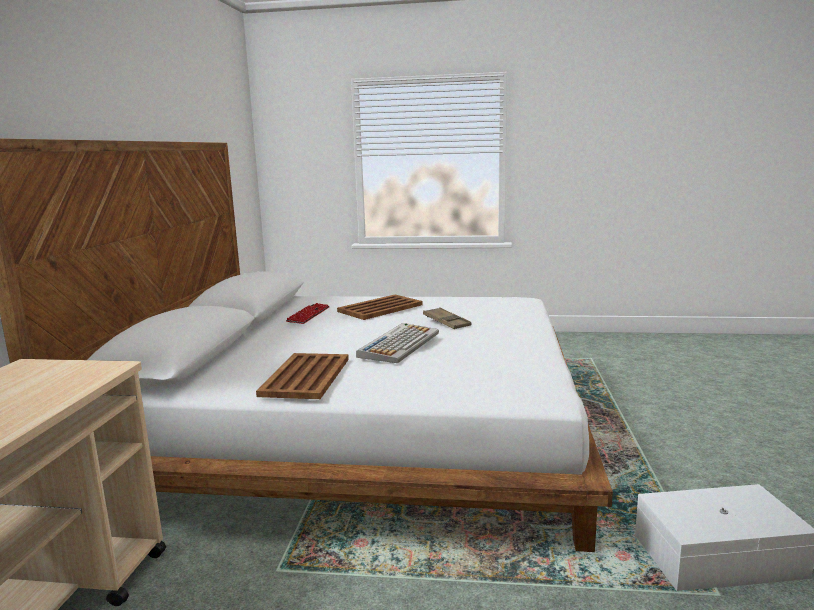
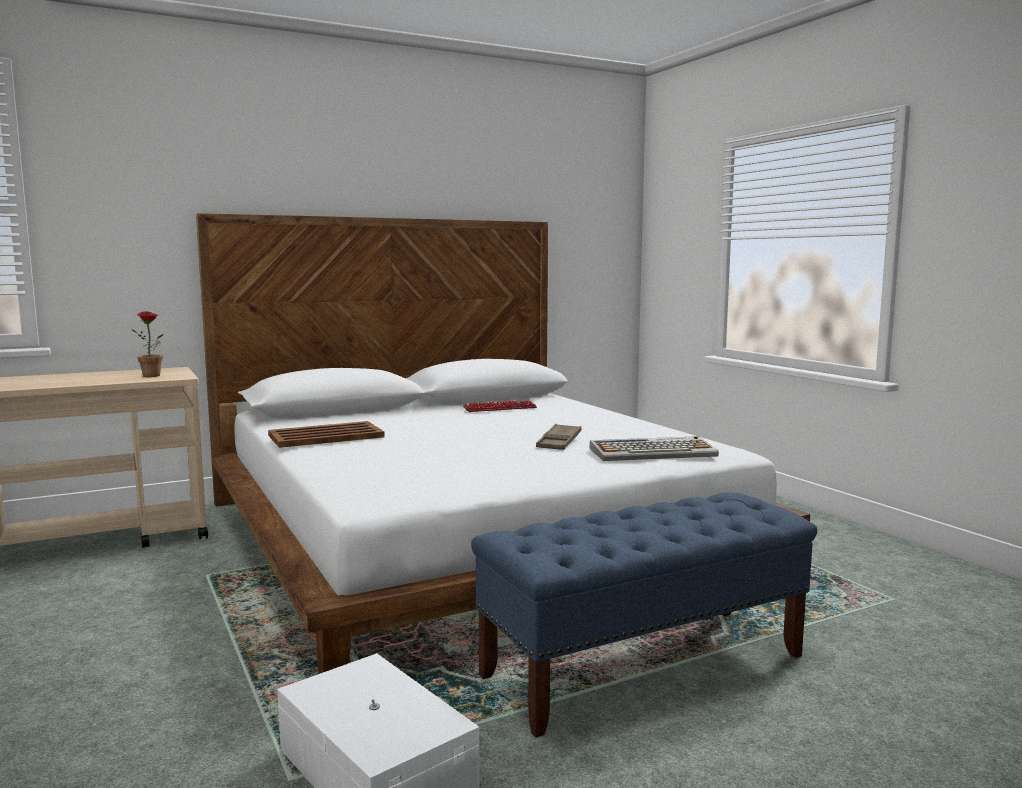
camera: 55 degrees right, 5 degrees down
brown tray [337,295,423,320] -> none
keyboard [356,323,439,363] -> keyboard moved to [590,436,719,461]
none -> potted plant [131,311,164,377]
none -> blue bench [471,492,817,738]

